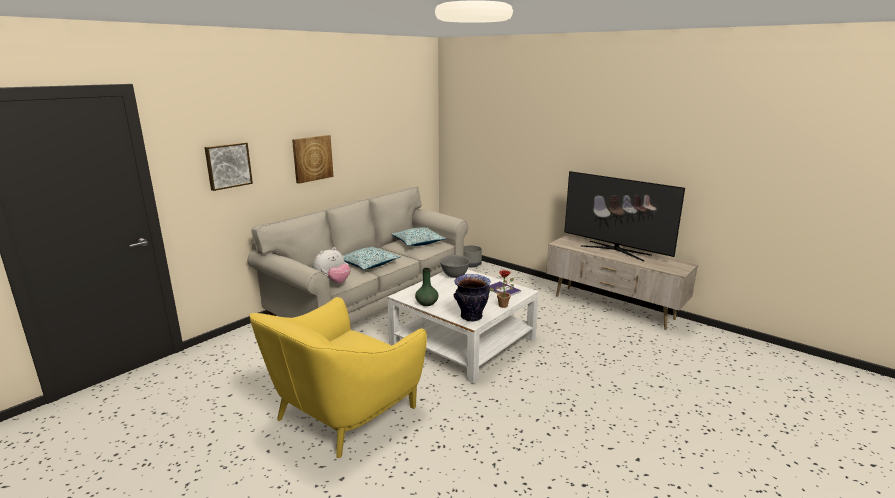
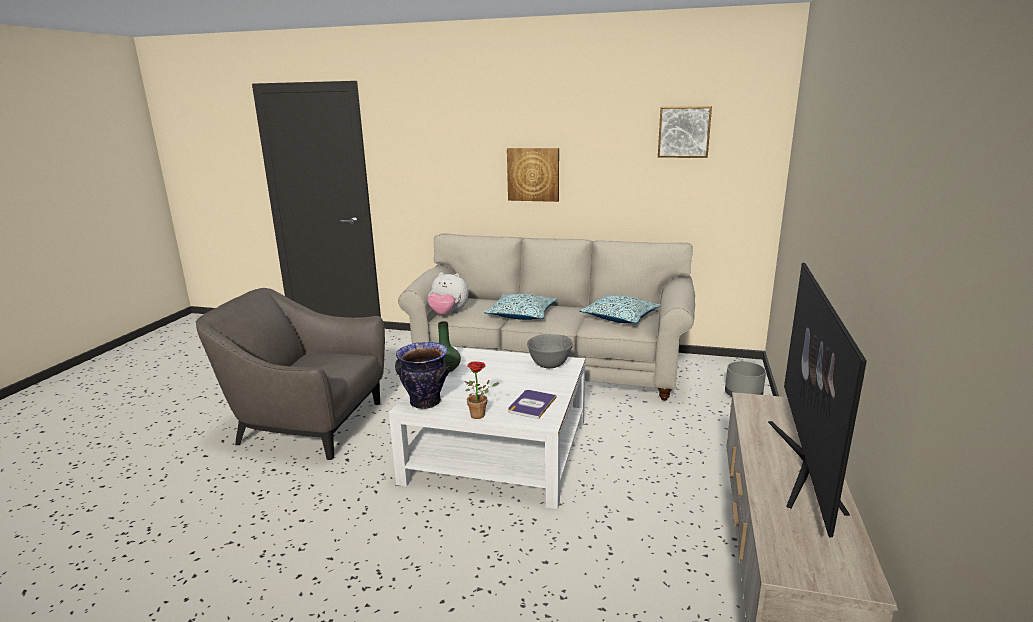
camera: 65 degrees right, 0 degrees up
picture [204,142,253,191] -> picture moved to [658,106,712,158]
yellow armchair [250,297,427,458] -> grey armchair [196,288,385,460]

